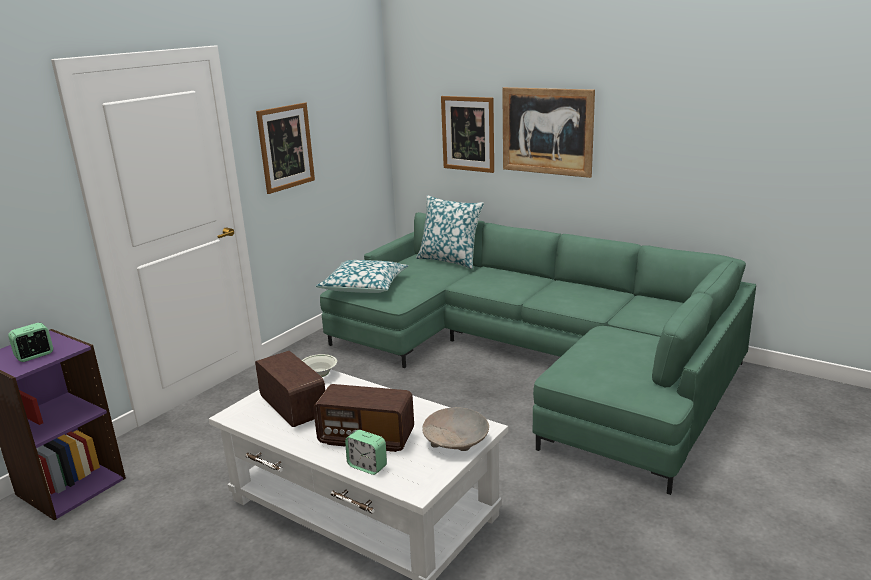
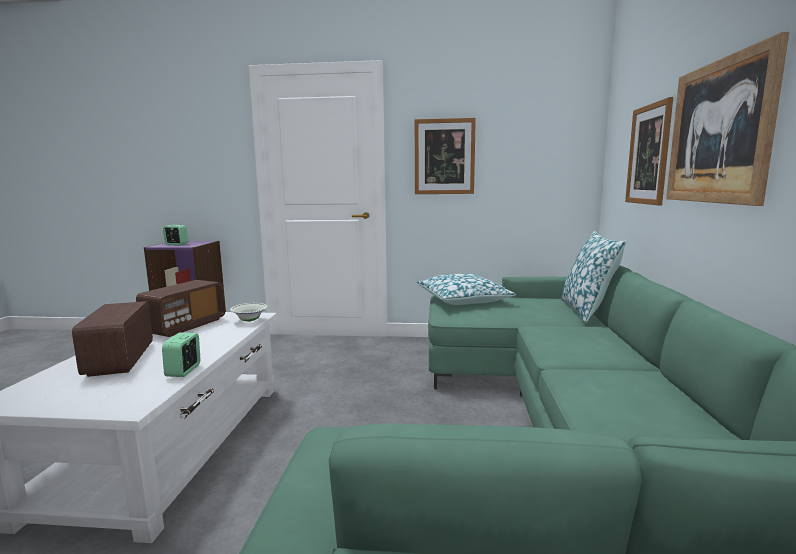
camera: 60 degrees right, 10 degrees down
alarm clock [345,430,387,475] -> alarm clock moved to [162,332,200,377]
beige bowl [423,407,489,451] -> none

